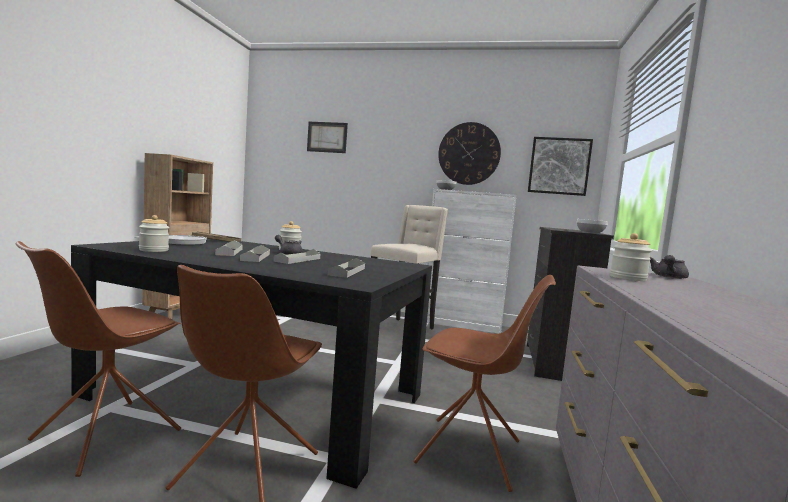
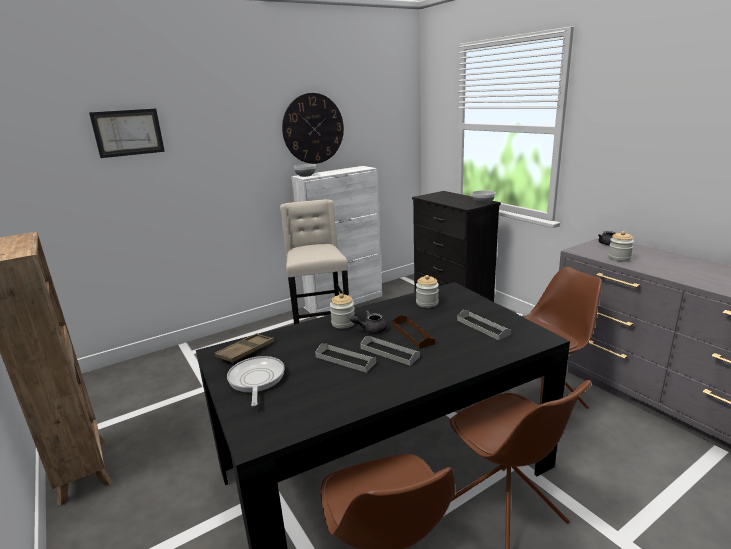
camera: 45 degrees left, 15 degrees up
jar [139,215,169,252] -> jar moved to [416,275,439,308]
grey tray [273,249,320,264] -> brown tray [392,315,435,349]
picture [528,137,593,196] -> none

